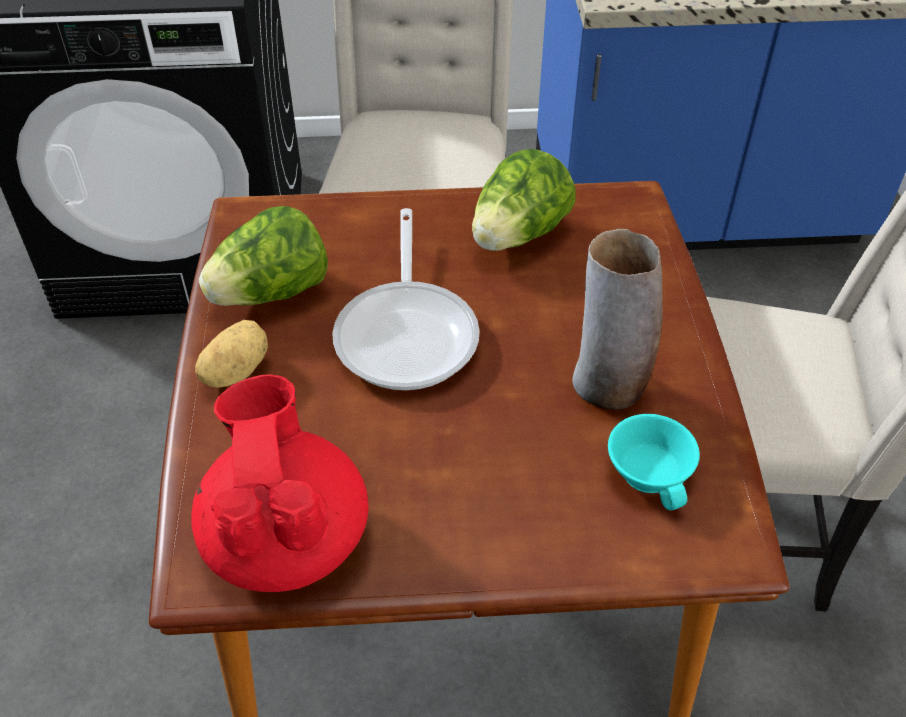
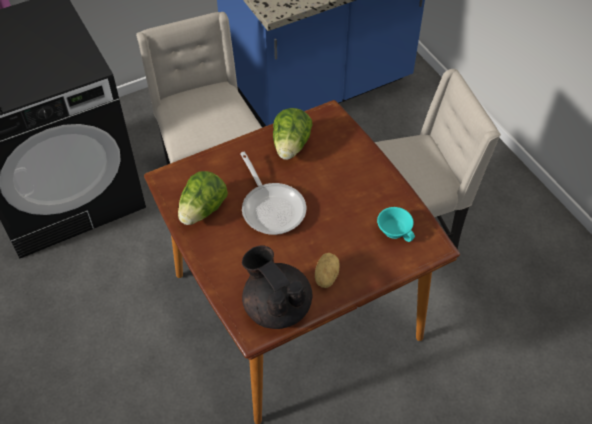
camera: 25 degrees left, 5 degrees up
red teapot [191,374,369,592] -> black teapot [242,245,312,329]
potato [195,320,268,388] -> potato moved to [315,253,340,288]
vase [572,229,663,410] -> none

